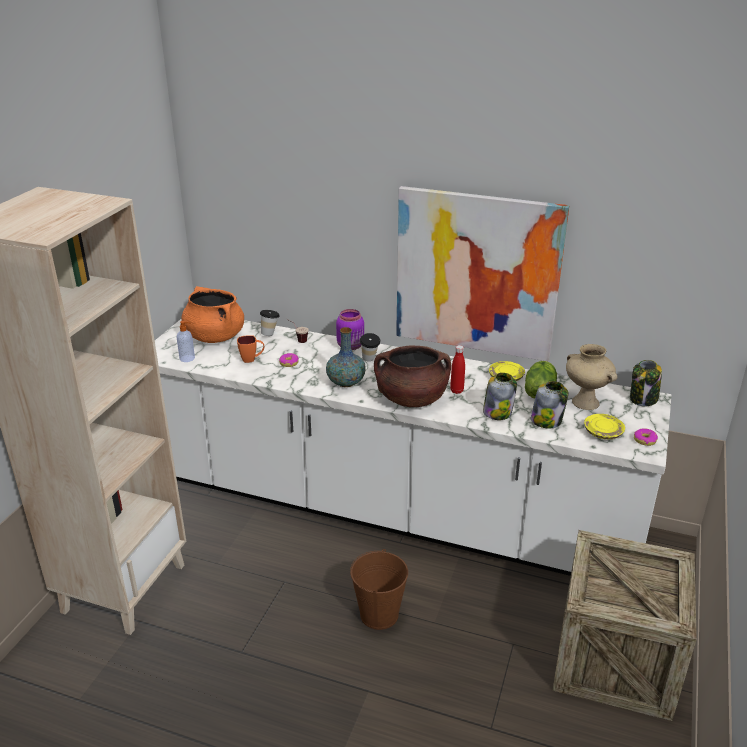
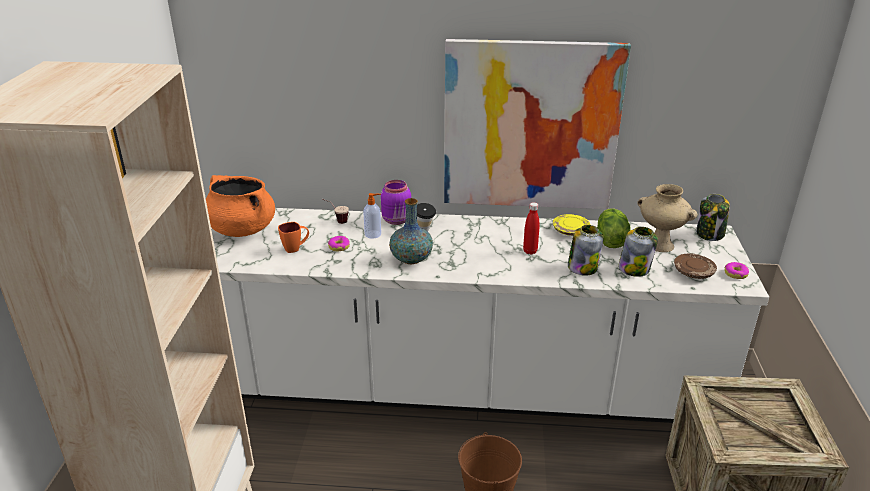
camera: 15 degrees left, 0 degrees up
soap dispenser [177,321,195,362] -> soap dispenser moved to [363,193,381,239]
cup [260,310,280,336] -> none
brown cooking pot [374,345,451,407] -> none
yellow plate [584,414,625,439] -> brown plate [674,253,717,279]

